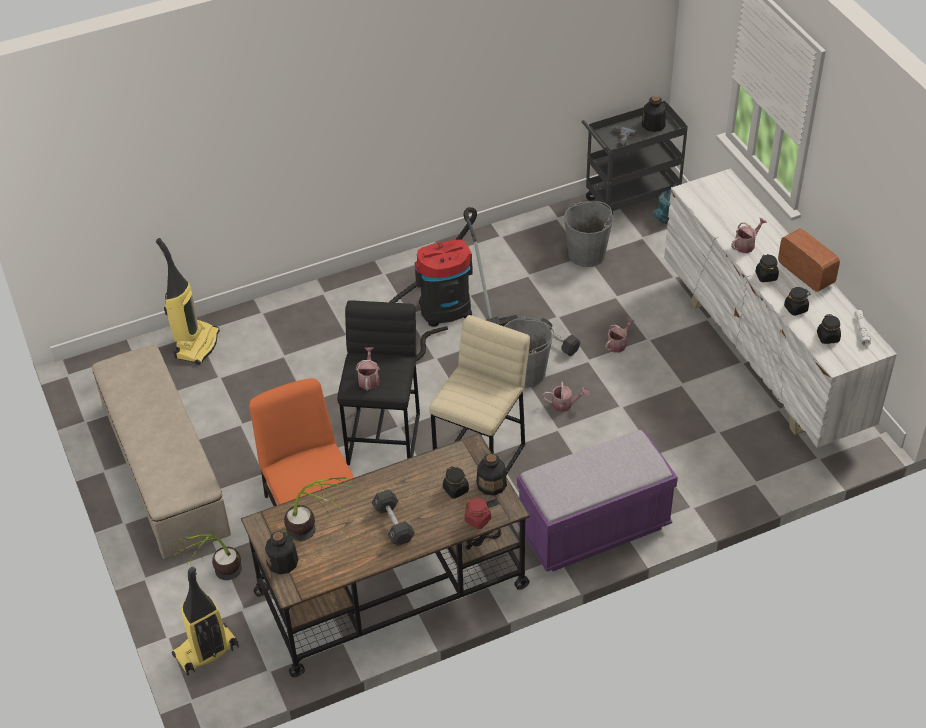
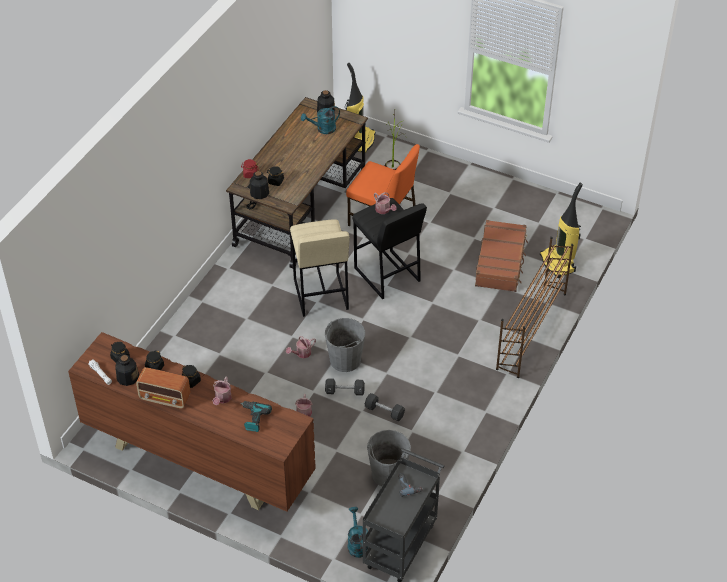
camera: 140 degrees right, 0 degrees up
beige bench [92,345,231,559] -> none
potted plant [284,477,351,541] -> turquoise watering can [301,106,340,134]
black dumbbell [372,489,415,546] -> black dumbbell moved to [365,393,405,421]
vacuum cleaner [390,207,518,361] -> none
purple bench [517,430,678,572] -> none
bottle [642,96,666,132] -> bottle moved to [115,355,139,386]
white cabinet [664,169,897,448] -> brown cabinet [68,332,316,512]
none -> power drill [240,401,272,432]
none -> brown suitcase [475,220,528,292]
none -> brown shoe rack [496,237,574,378]

